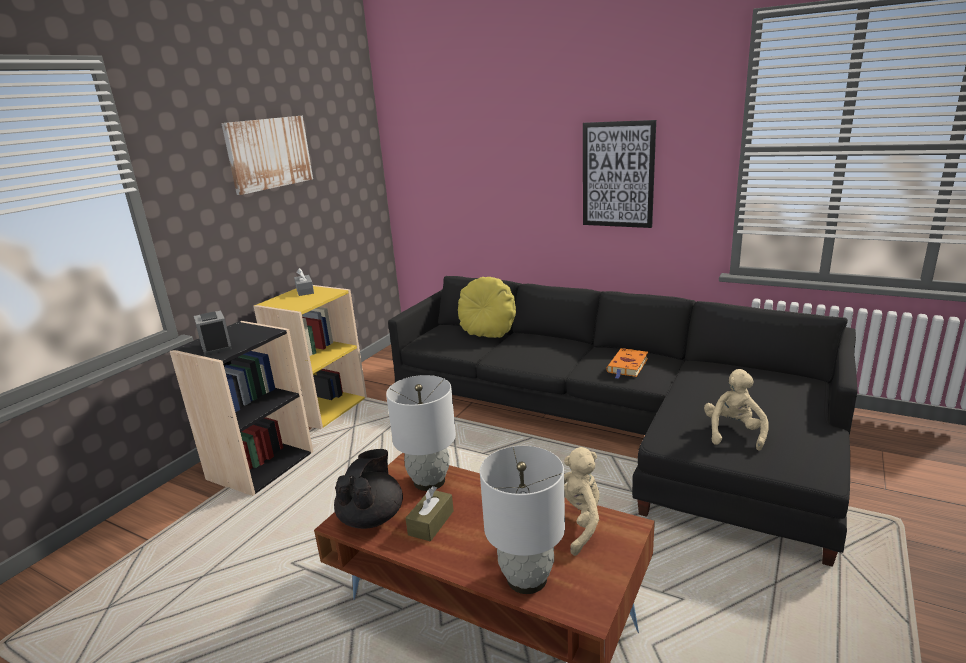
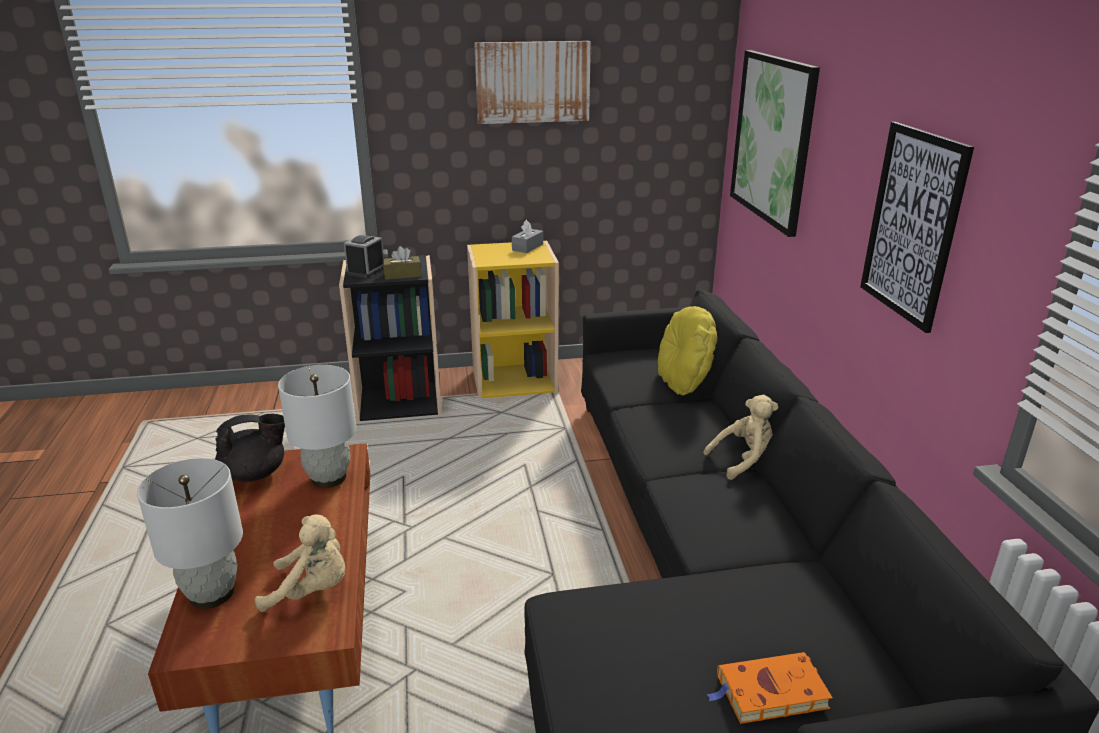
camera: 50 degrees right, 5 degrees up
brown tissue box [405,486,454,542] -> brown tissue box moved to [383,246,421,280]
orange book [606,348,648,379] -> orange book moved to [706,652,833,724]
beige plush toy [704,369,768,451] -> beige plush toy moved to [704,395,779,480]
none -> picture [730,50,820,237]

